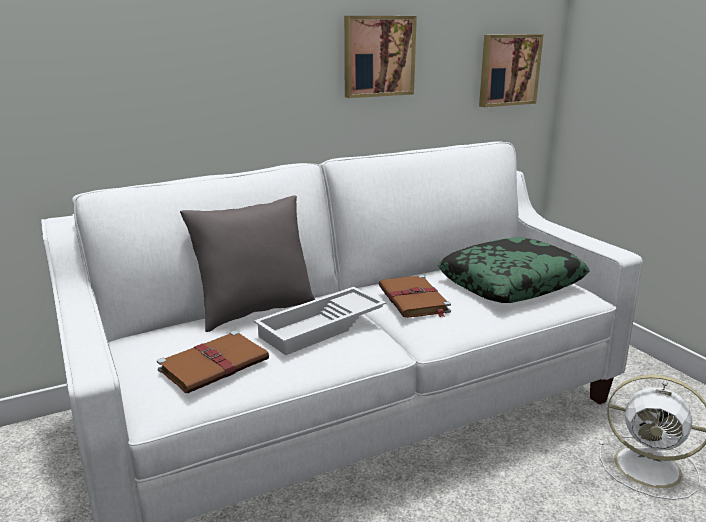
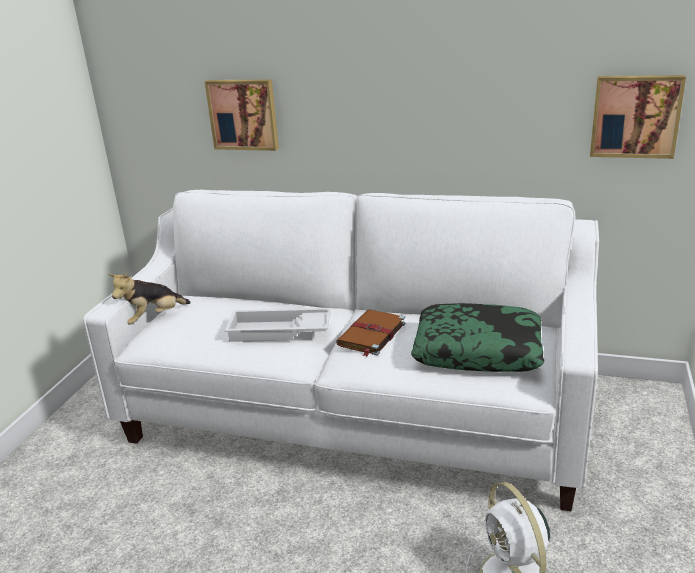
camera: 45 degrees right, 5 degrees up
brown book [157,331,269,393] -> none
grey pillow [180,195,315,332] -> none
picture [344,16,417,98] -> picture moved to [205,79,279,151]
none -> plush toy [108,273,191,325]

